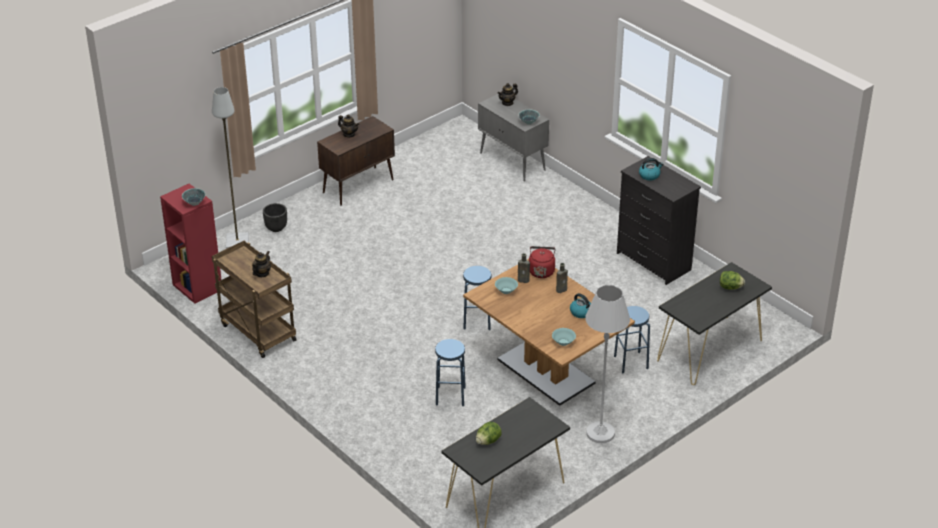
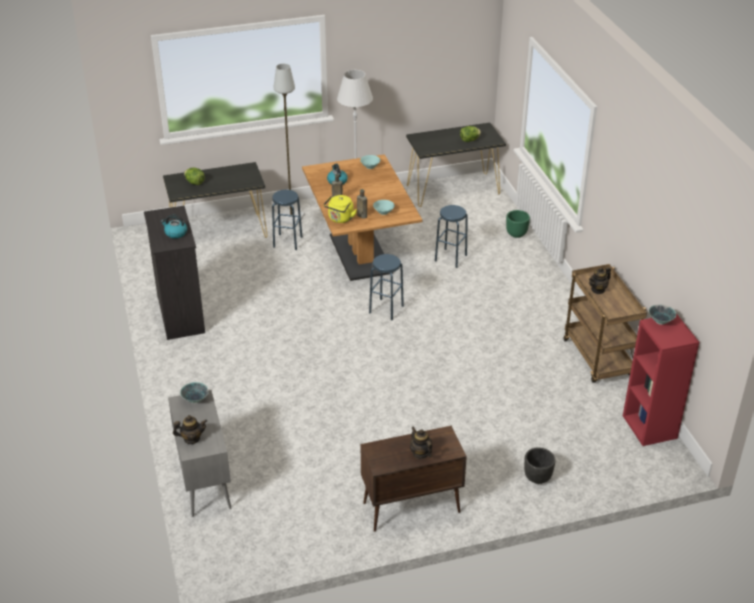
camera: 155 degrees left, 0 degrees up
grey floor lamp [212,87,249,249] -> grey floor lamp moved to [273,64,305,226]
red kettle [529,246,555,278] -> yellow kettle [324,195,357,223]
none -> green planter [506,210,530,238]

